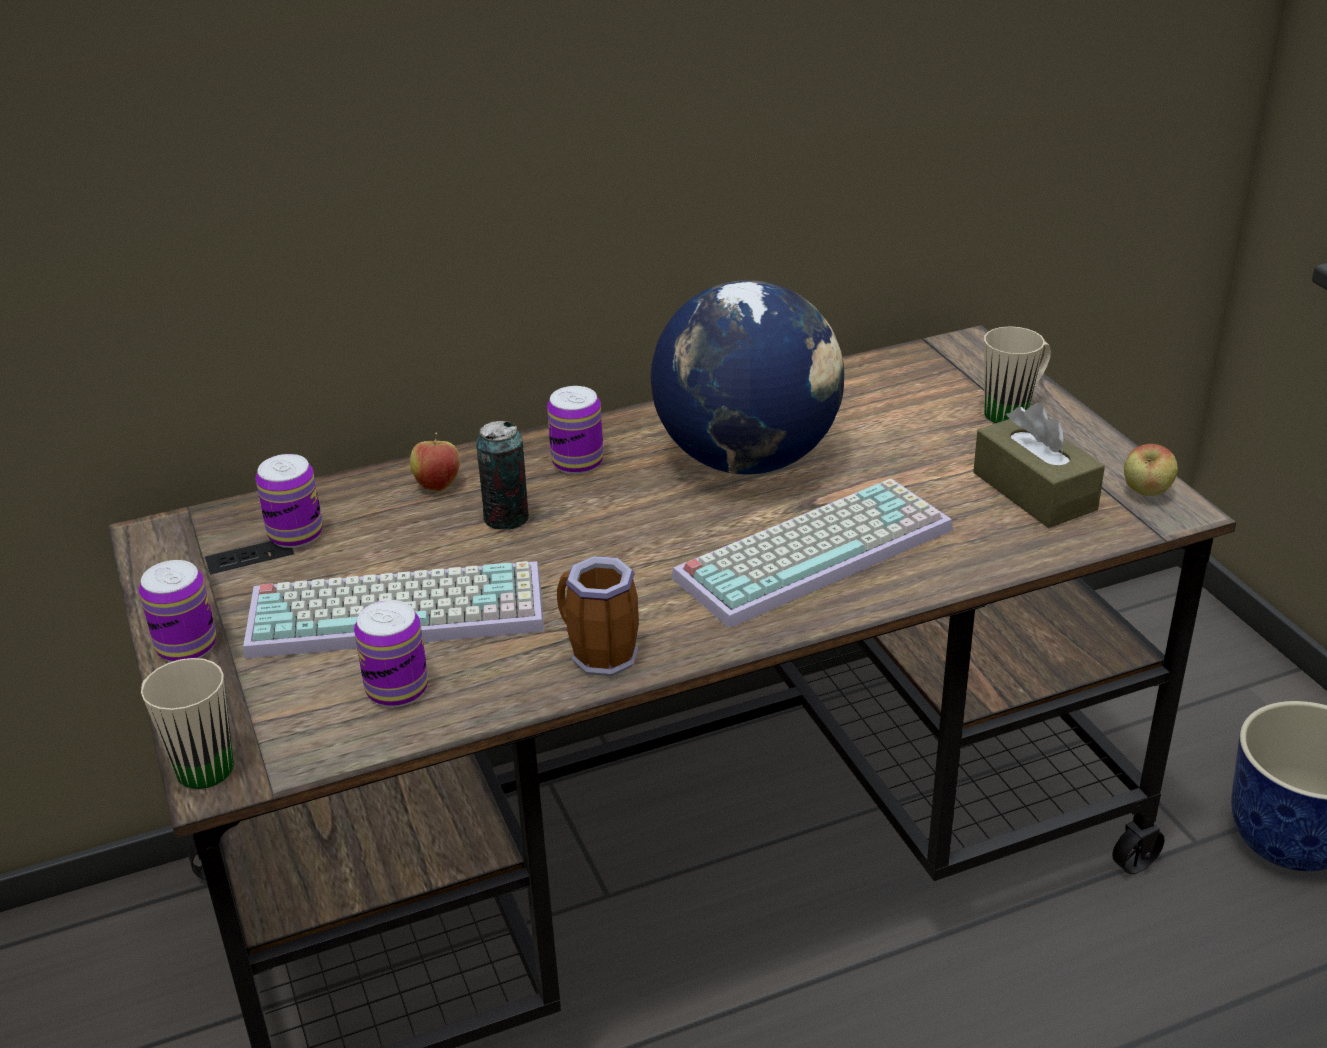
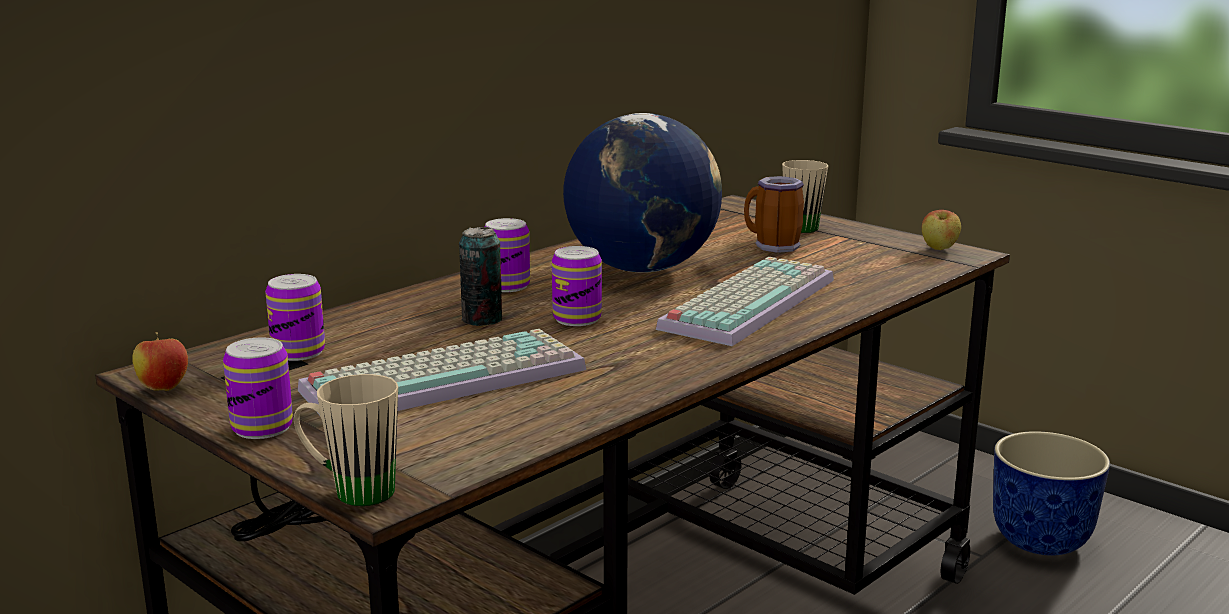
camera: 25 degrees left, 15 degrees down
can [354,600,428,707] -> can moved to [552,246,602,326]
apple [410,432,460,491] -> apple moved to [132,332,188,391]
mug [557,556,639,676] -> mug moved to [744,176,804,253]
brown tissue box [973,403,1105,528] -> none

